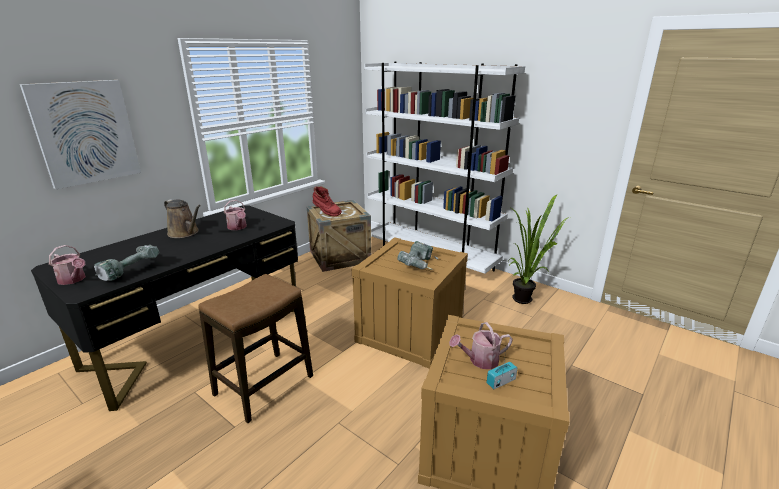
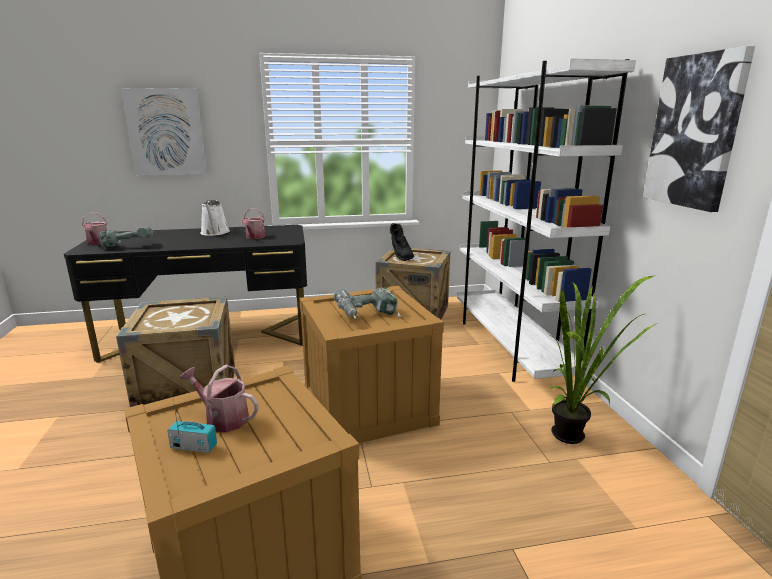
camera: 40 degrees right, 5 degrees down
brown watering can [164,199,201,238] -> white watering can [200,200,230,236]
stool [199,274,313,423] -> crate [116,297,235,407]
red boot [313,186,342,216] -> black boot [389,223,414,261]
none -> picture [643,46,755,212]

